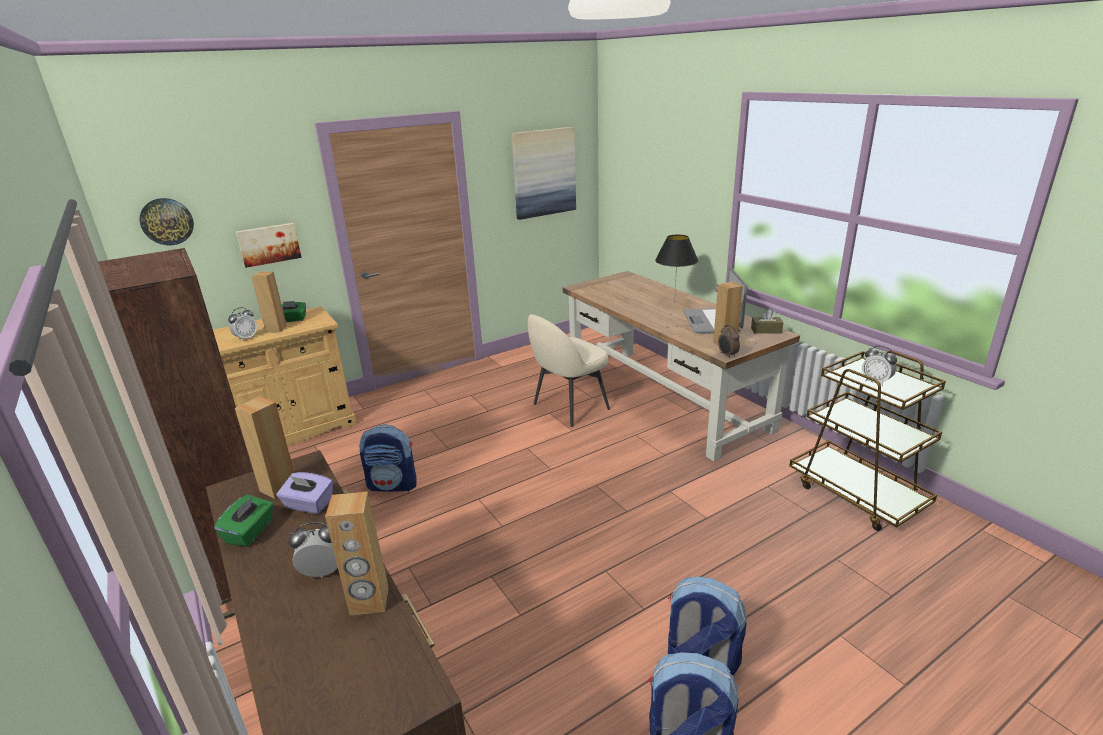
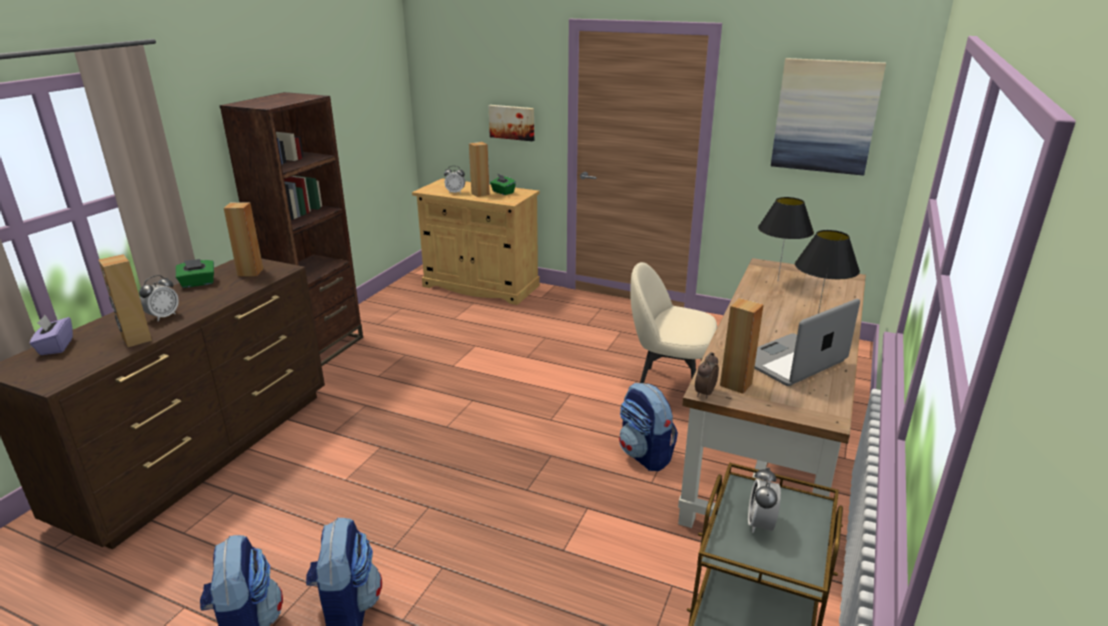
camera: 55 degrees right, 0 degrees up
wall clock [140,198,194,245] -> none
purple tissue box [277,472,333,514] -> purple tissue box moved to [30,315,73,355]
alarm clock [289,522,338,577] -> alarm clock turned 75 degrees clockwise [139,275,179,321]
backpack [359,424,417,492] -> backpack moved to [619,383,678,471]
brown tissue box [751,309,783,334] -> none
none -> black table lamp [758,197,814,280]

